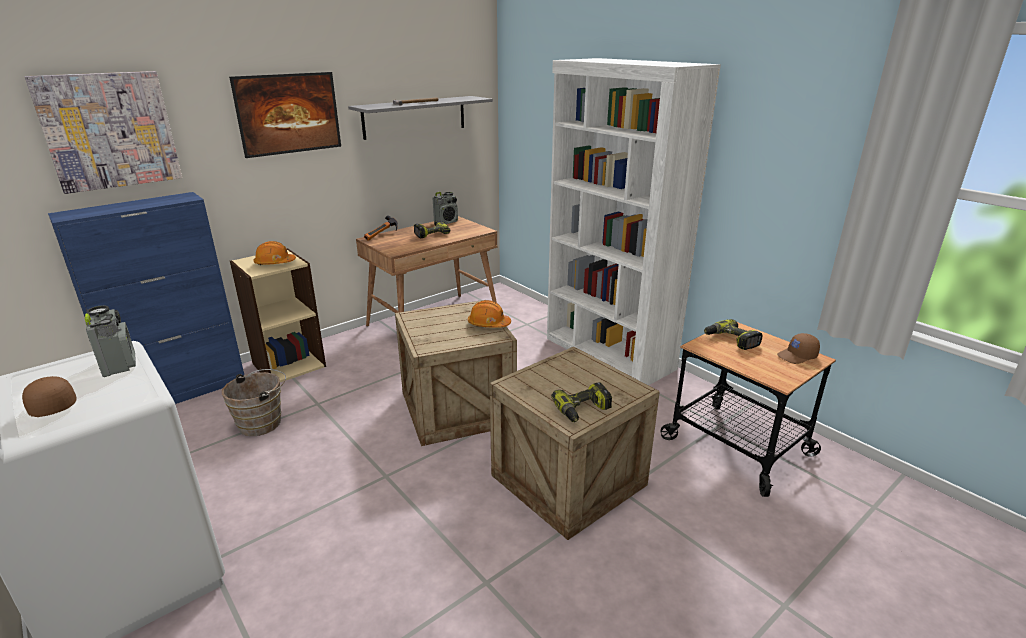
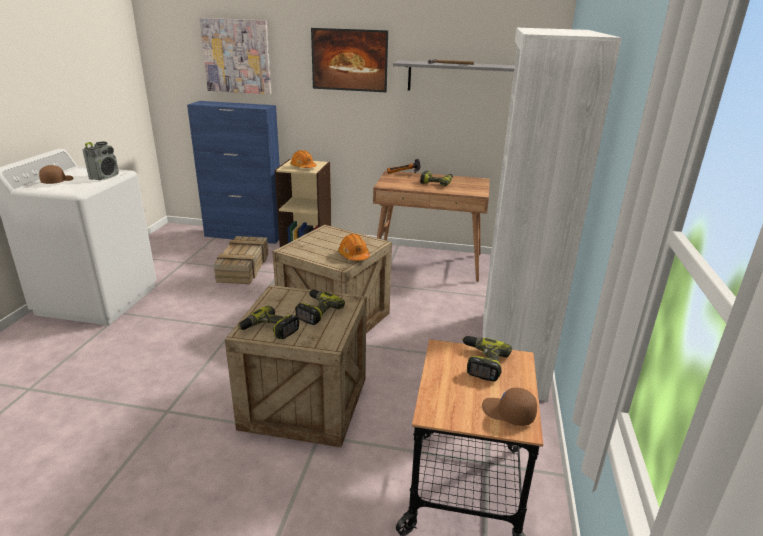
camera: 50 degrees right, 0 degrees up
brown bucket [222,369,286,436] -> crate [214,236,269,284]
radio [433,192,458,224] -> none
none -> power drill [295,290,345,325]

